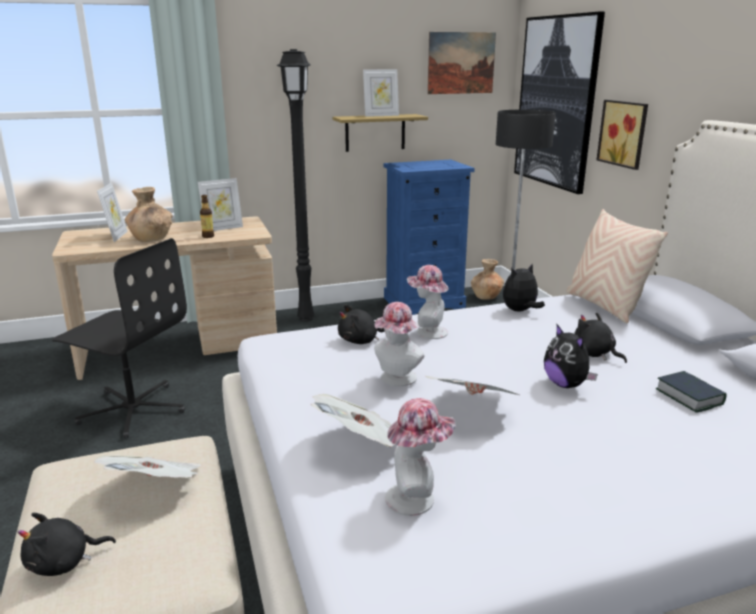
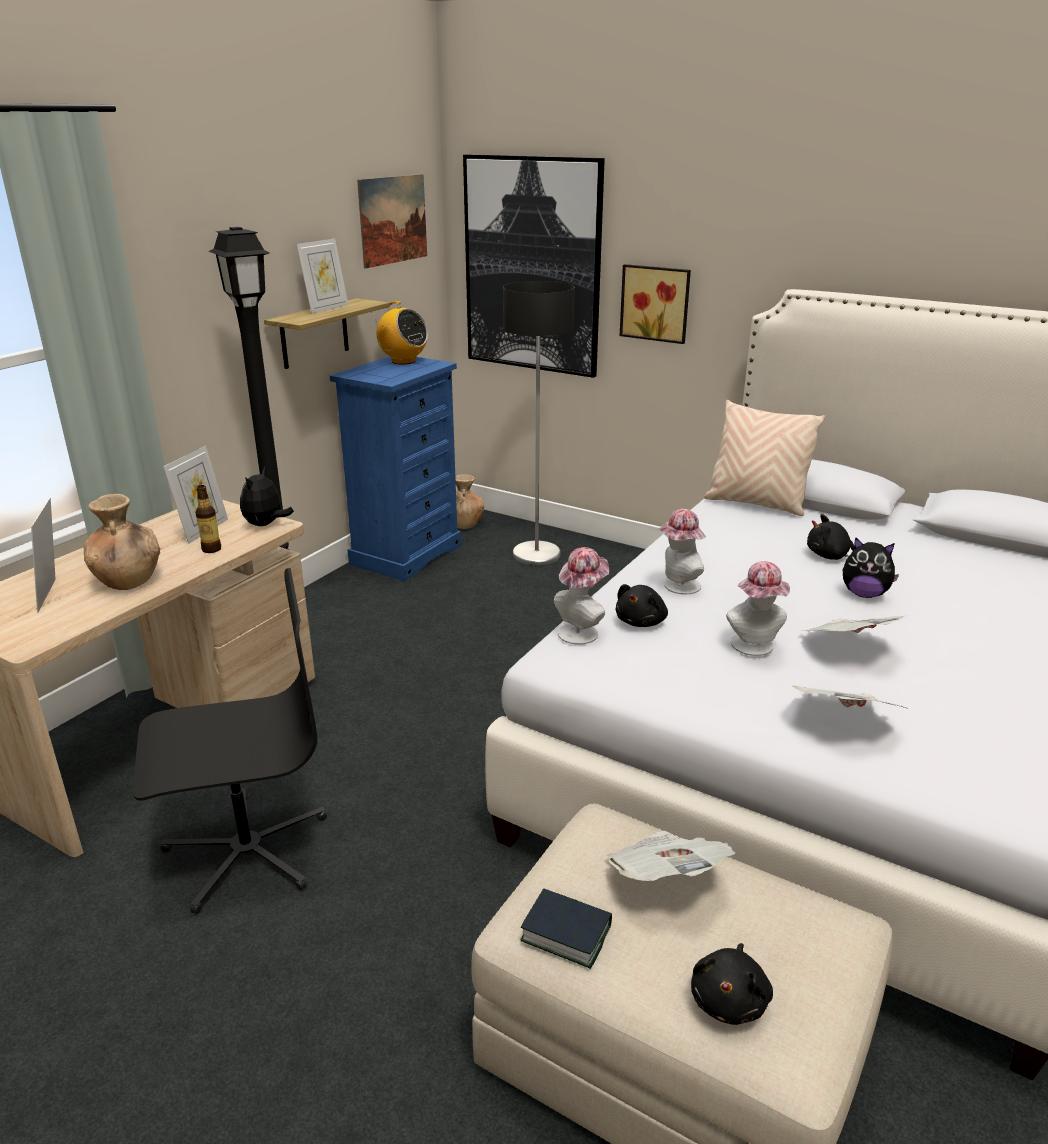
camera: 40 degrees left, 5 degrees up
picture frame [97,183,128,242] -> picture frame turned 150 degrees counterclockwise [31,498,56,613]
hat [385,398,456,516] -> hat moved to [554,547,609,645]
plush toy [503,264,545,311] -> plush toy moved to [240,466,294,526]
book [656,371,726,413] -> book moved to [520,888,612,969]
none -> radio [371,301,428,364]

